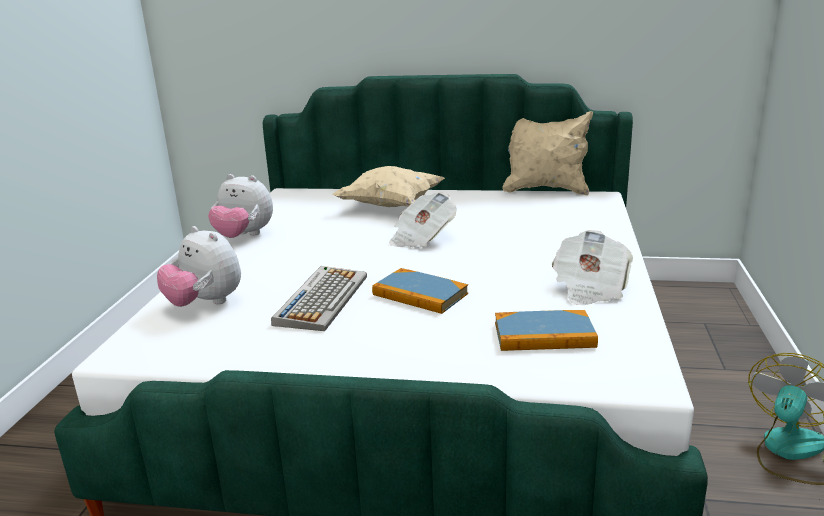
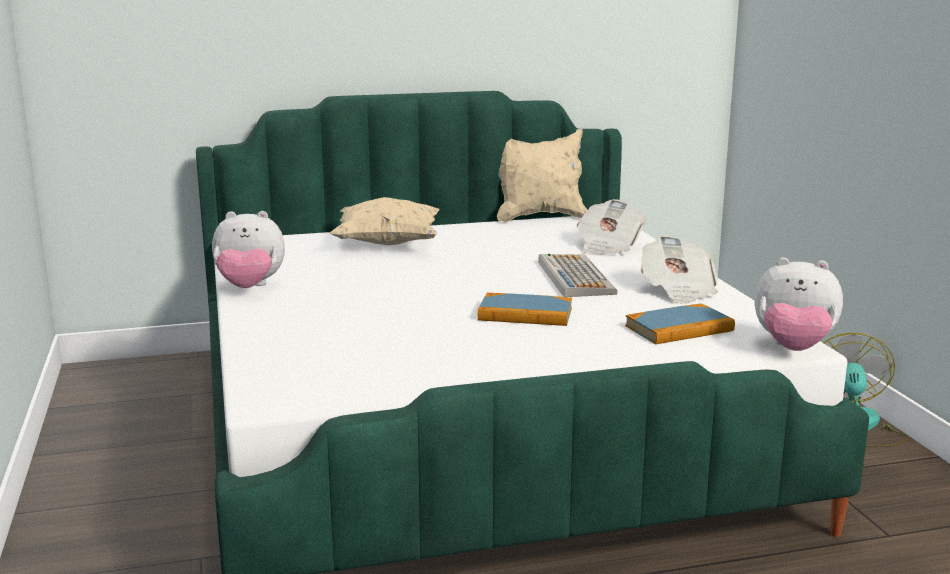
camera: 25 degrees left, 5 degrees down
plush toy [157,226,241,307] -> plush toy moved to [754,257,843,351]
keyboard [271,266,367,331] -> keyboard moved to [538,254,618,297]
newspaper [389,192,457,247] -> newspaper moved to [577,199,646,255]

